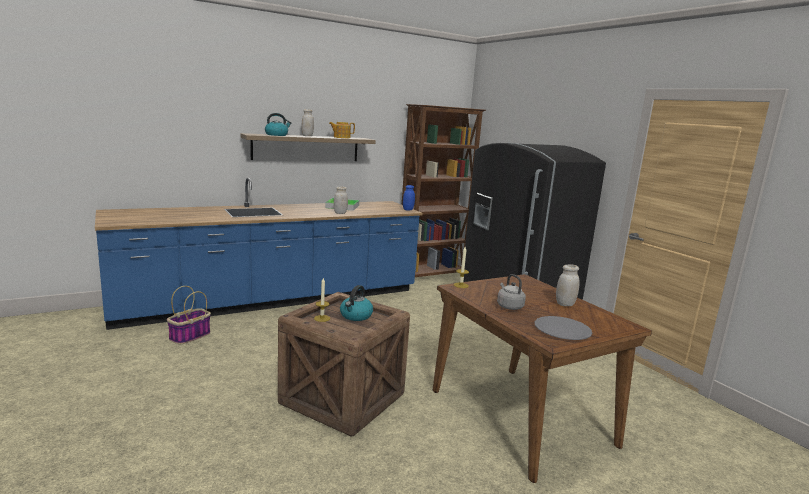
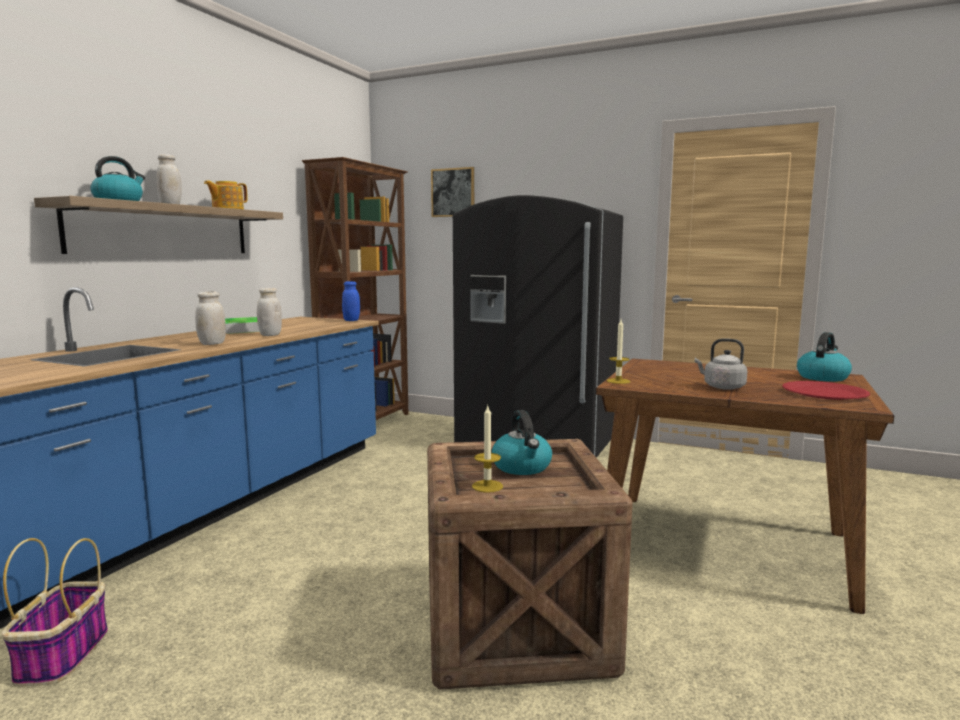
camera: 35 degrees left, 5 degrees down
grey plate [535,316,592,340] -> red plate [782,381,870,400]
white jar [556,264,580,306] -> white jar moved to [195,291,226,345]
none -> picture [431,167,474,217]
none -> kettle [797,332,852,382]

